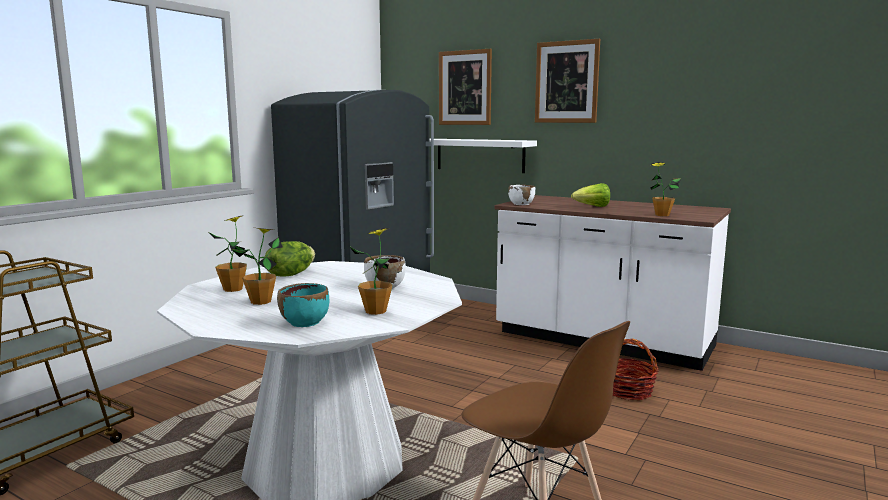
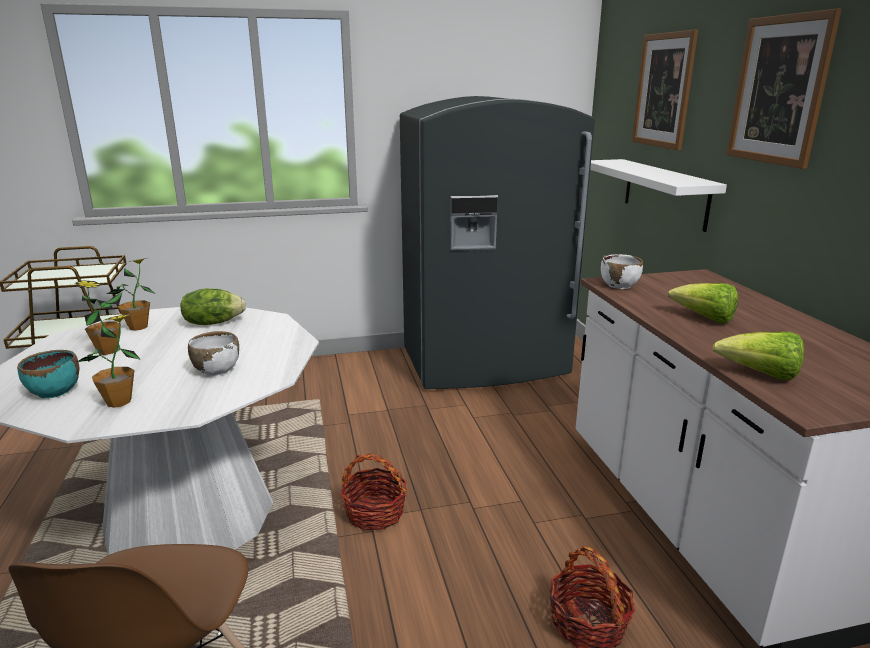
camera: 45 degrees right, 10 degrees up
potted plant [650,162,681,216] -> lettuce [713,332,804,380]
none -> basket [340,453,407,530]

